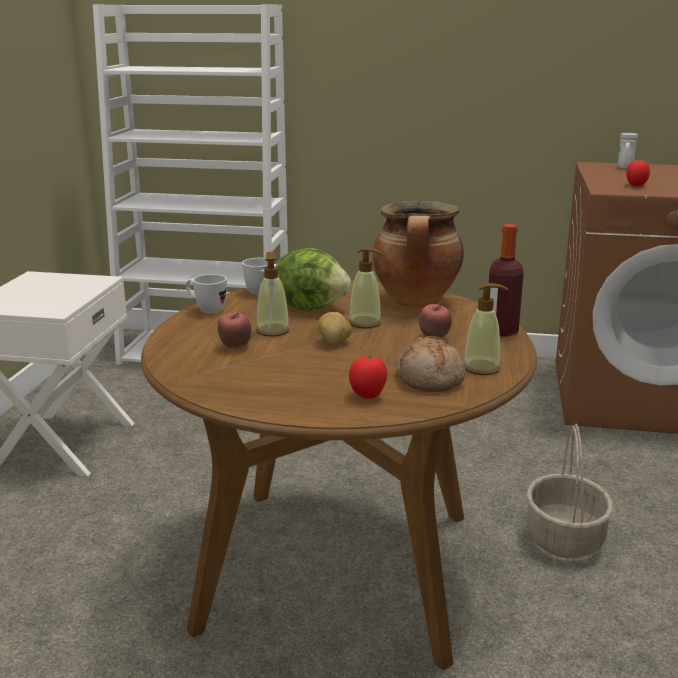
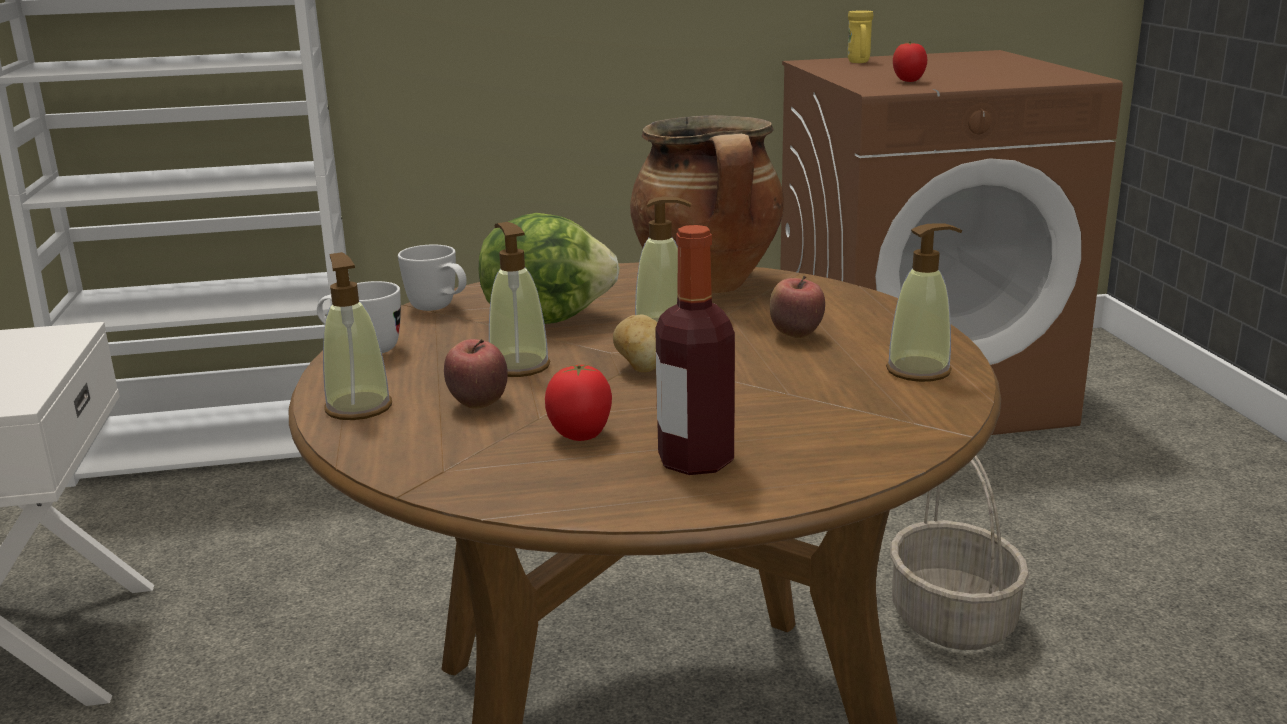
camera: 20 degrees left, 0 degrees up
tomato [349,355,387,399] -> tomato moved to [545,364,612,441]
bread [396,336,466,392] -> none
bottle [489,224,524,337] -> bottle moved to [655,225,735,475]
white mug [618,133,638,169] -> yellow mug [848,10,873,63]
none -> soap dispenser [323,252,392,420]

